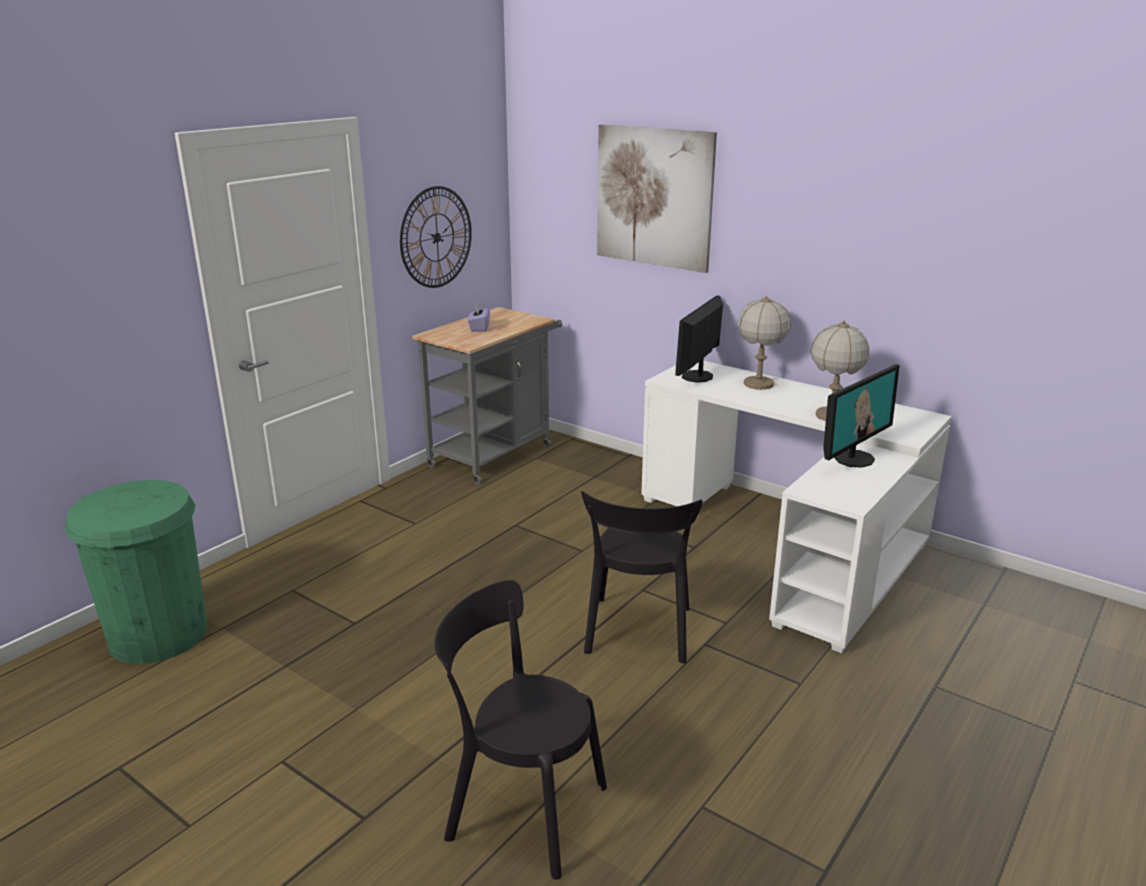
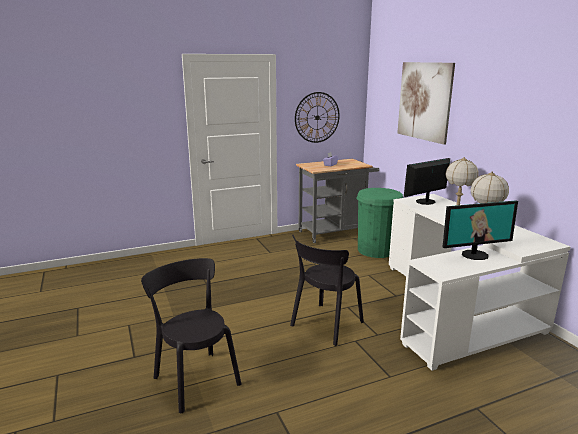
camera: 30 degrees right, 5 degrees down
green trash can [65,480,207,664] -> green trash can moved to [357,188,403,258]

